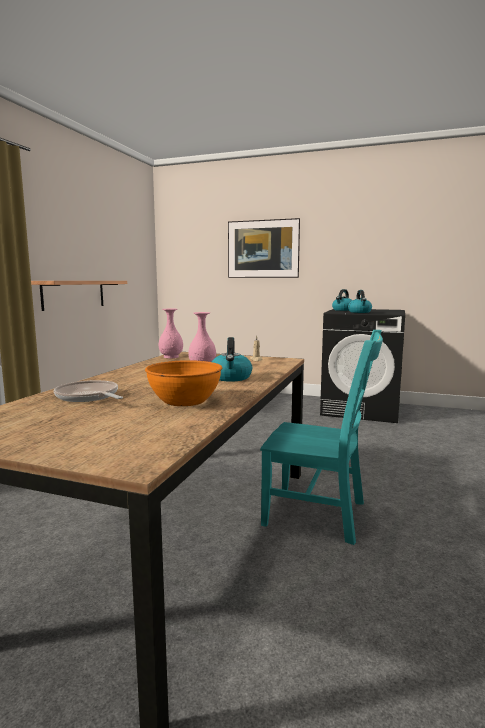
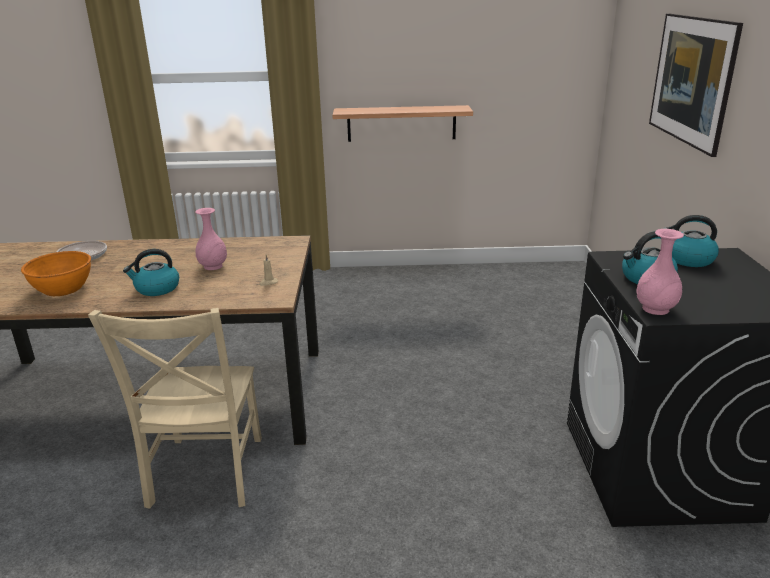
camera: 70 degrees right, 15 degrees up
pink vase [159,309,183,358] -> pink vase moved to [636,229,684,315]
turquoise chair [260,330,383,545] -> beige chair [88,308,262,509]

